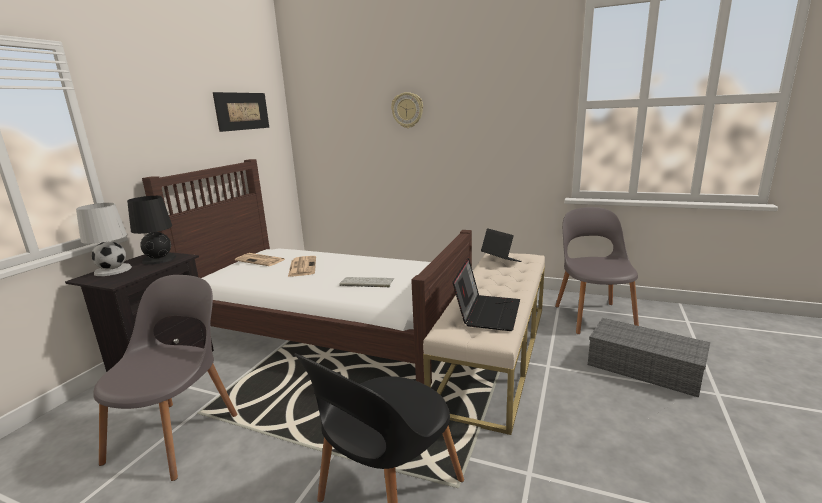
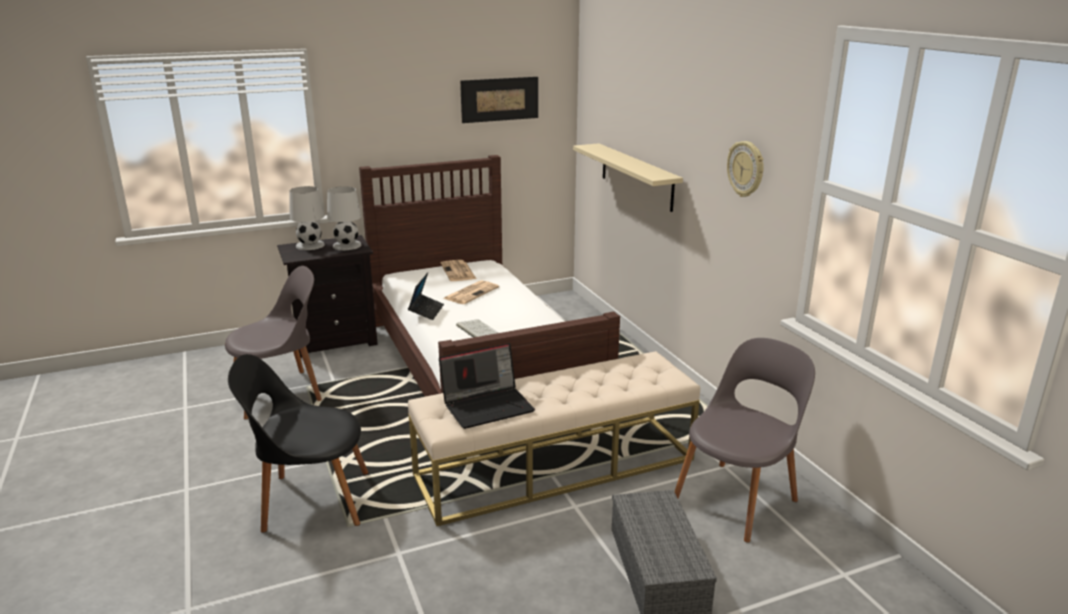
camera: 45 degrees right, 5 degrees up
black table lamp [127,196,176,265] -> white table lamp [327,186,361,250]
wall clock [391,92,423,128] -> wall clock moved to [727,141,764,197]
laptop [481,228,522,262] -> laptop moved to [408,273,444,320]
none -> beige shelf [573,143,683,212]

